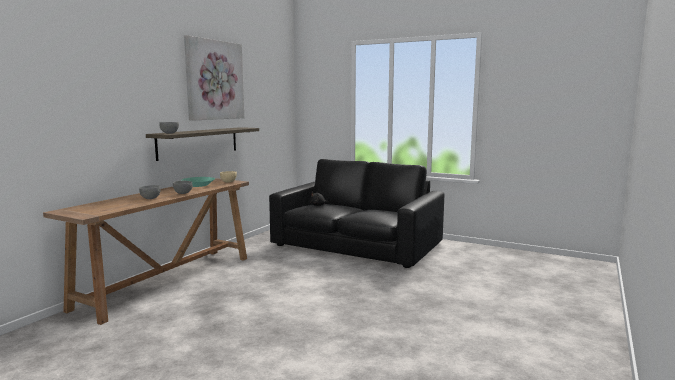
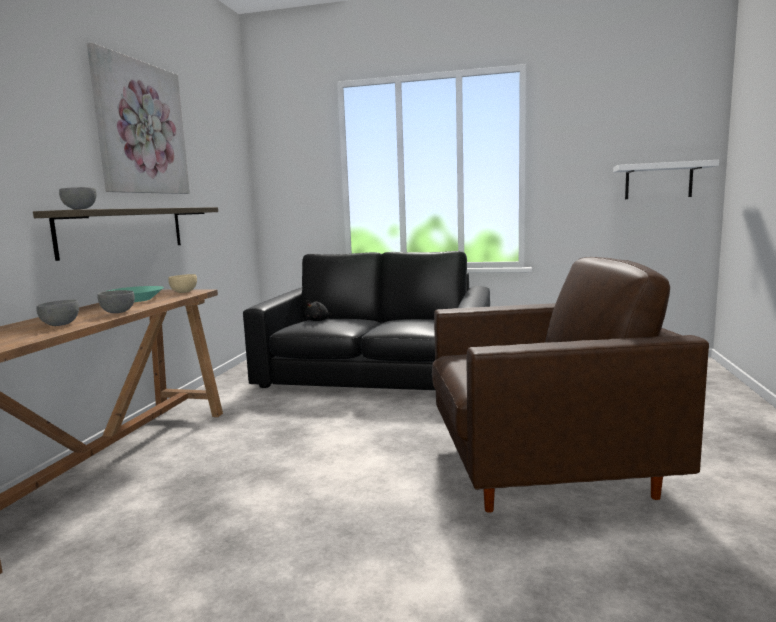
camera: 15 degrees left, 0 degrees up
none -> brown armchair [432,257,709,513]
none -> white shelf [613,160,719,199]

